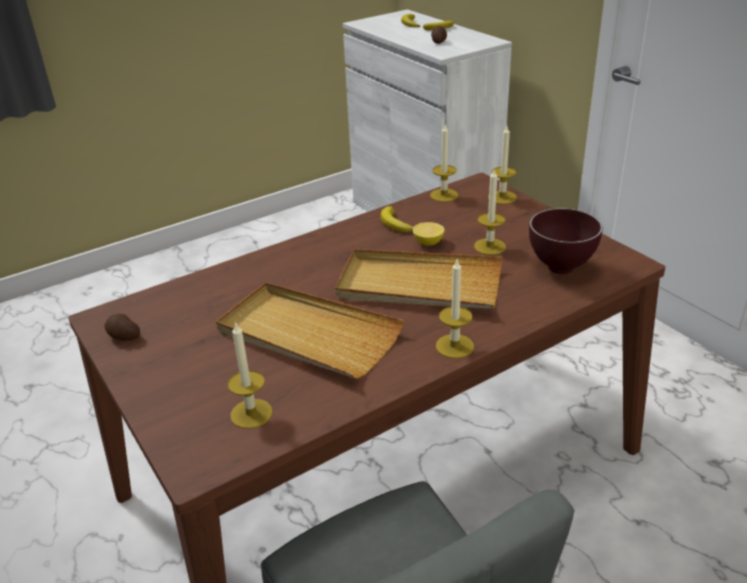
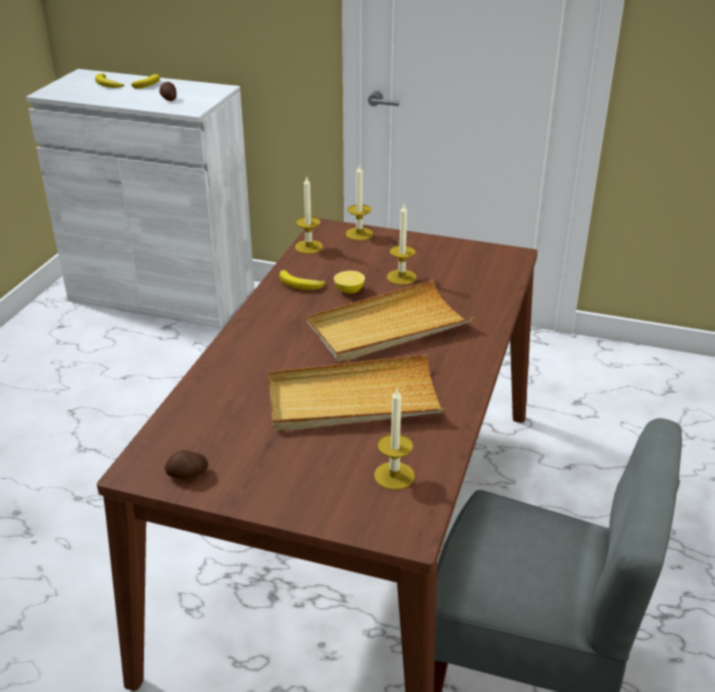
camera: 40 degrees left, 0 degrees up
candle [436,260,474,358] -> none
brown bowl [529,208,603,274] -> none

